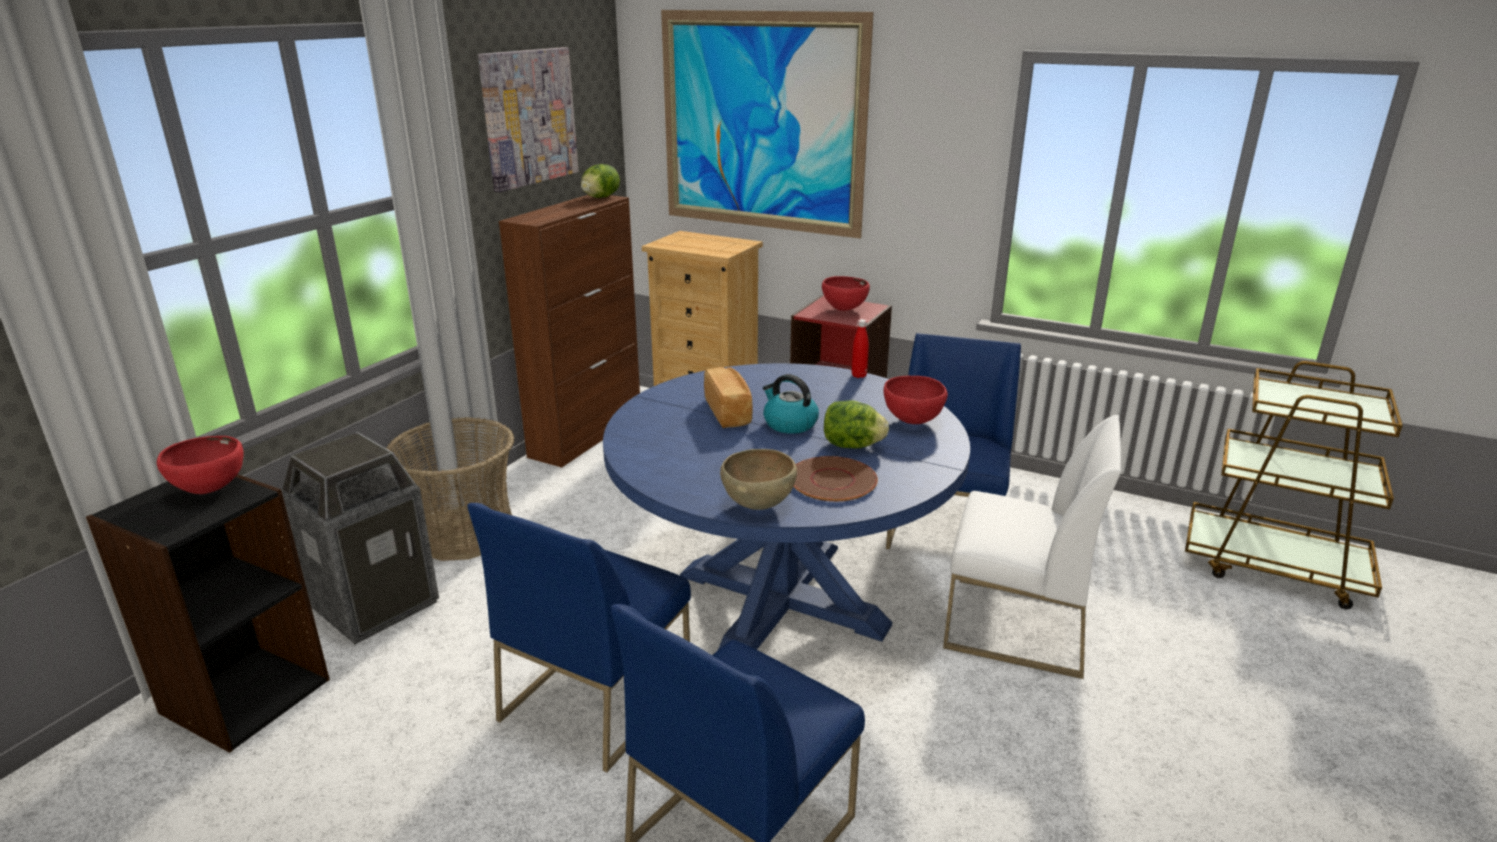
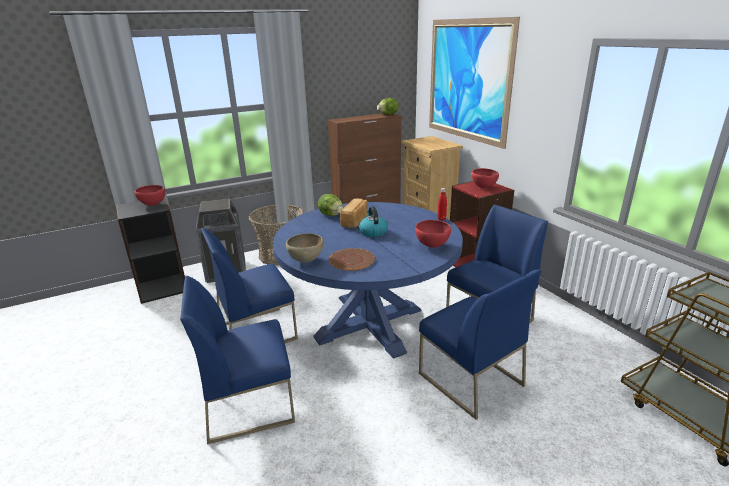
camera: 35 degrees right, 0 degrees up
picture [478,47,578,192] -> none
lettuce [824,400,889,448] -> lettuce moved to [318,194,343,216]
white chair [943,415,1121,679] -> blue chair [419,269,542,420]

